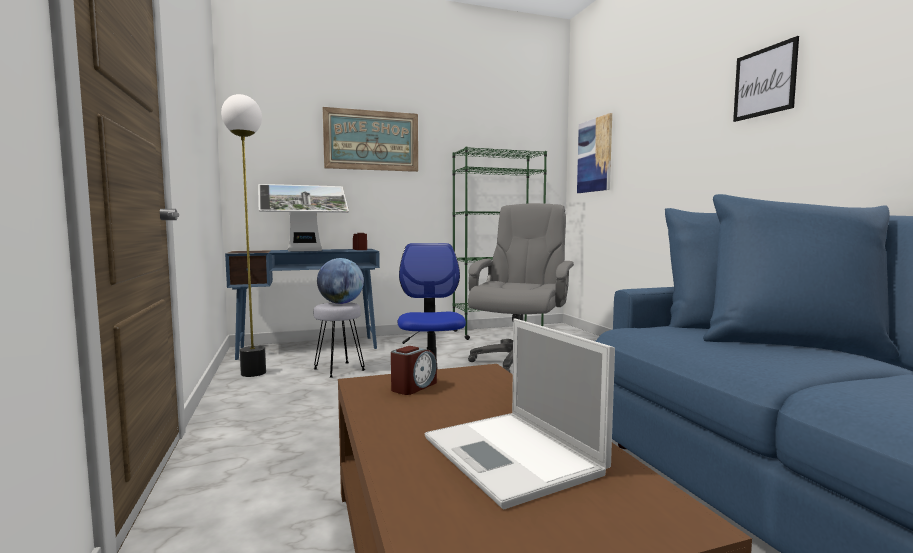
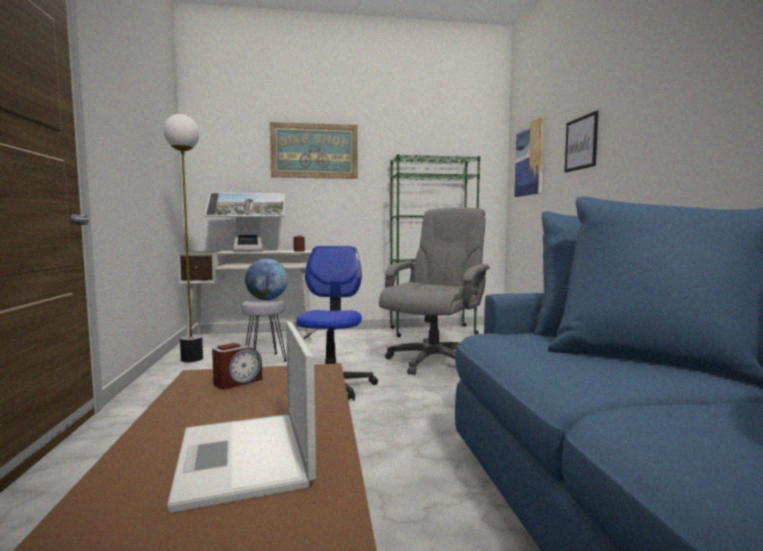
camera: 10 degrees right, 0 degrees up
blue desk [225,249,380,360] -> white desk [177,250,312,342]
picture [733,36,799,122] -> picture moved to [565,111,599,172]

